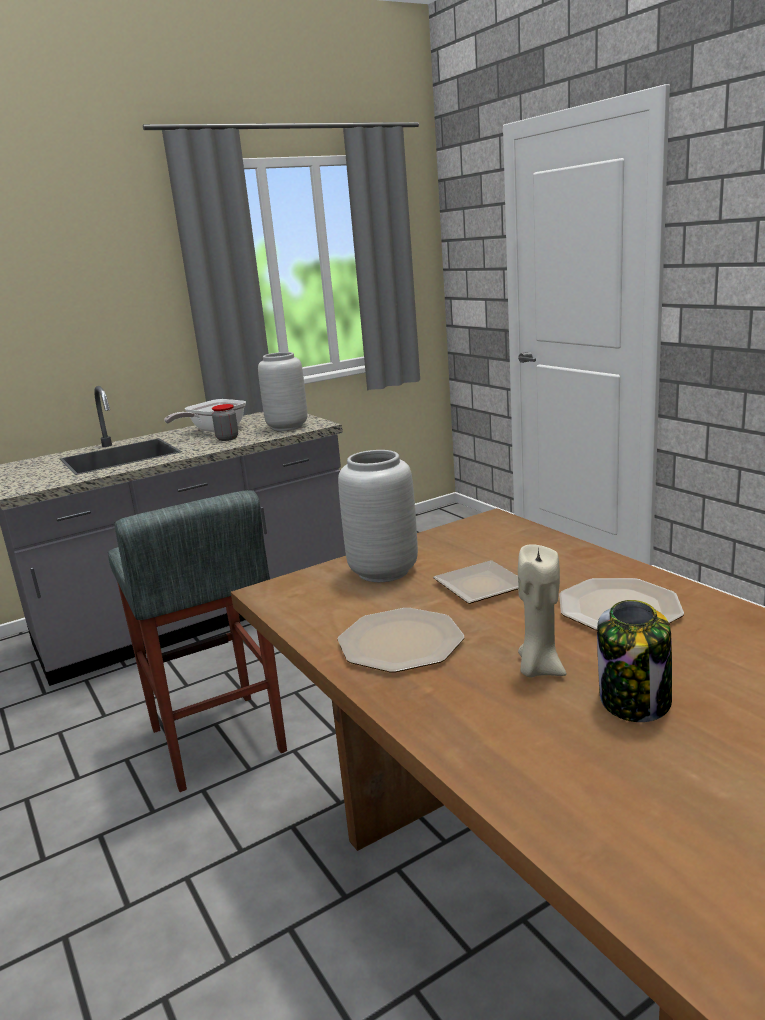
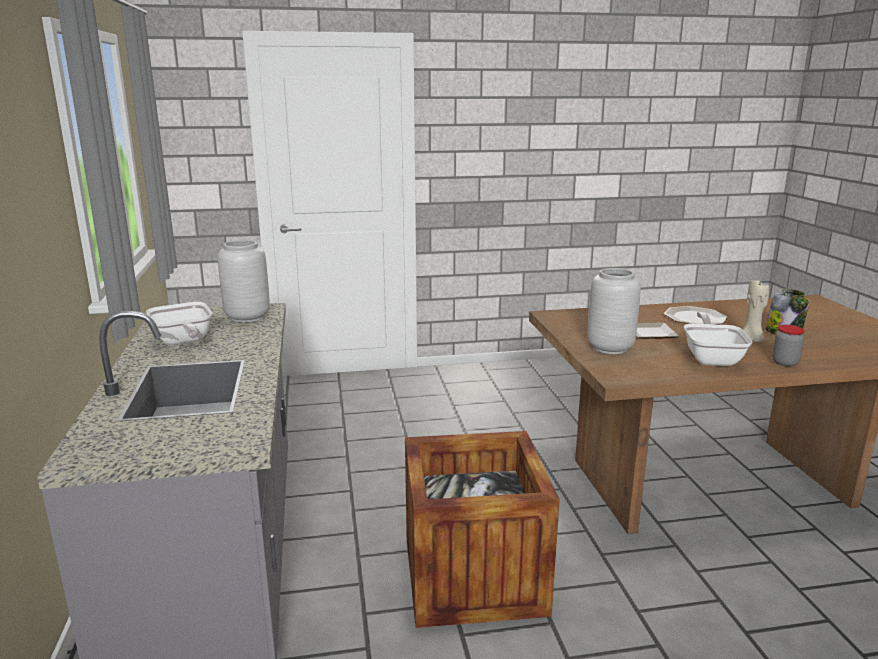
camera: 70 degrees left, 0 degrees up
grey stool [108,490,287,792] -> crate [405,431,560,628]
jar [212,404,238,441] -> jar moved to [772,325,805,366]
plate [338,608,464,672] -> frying pan [684,312,753,366]

